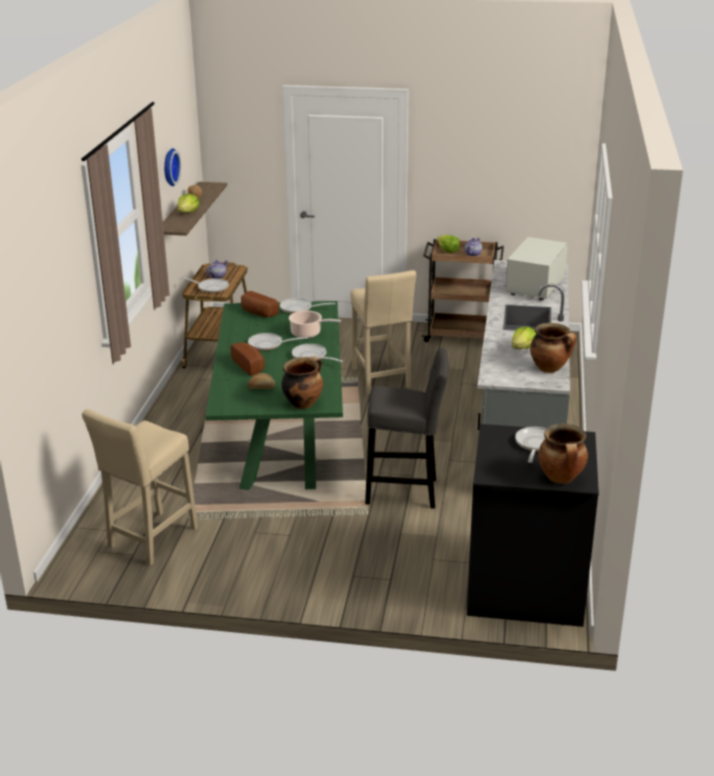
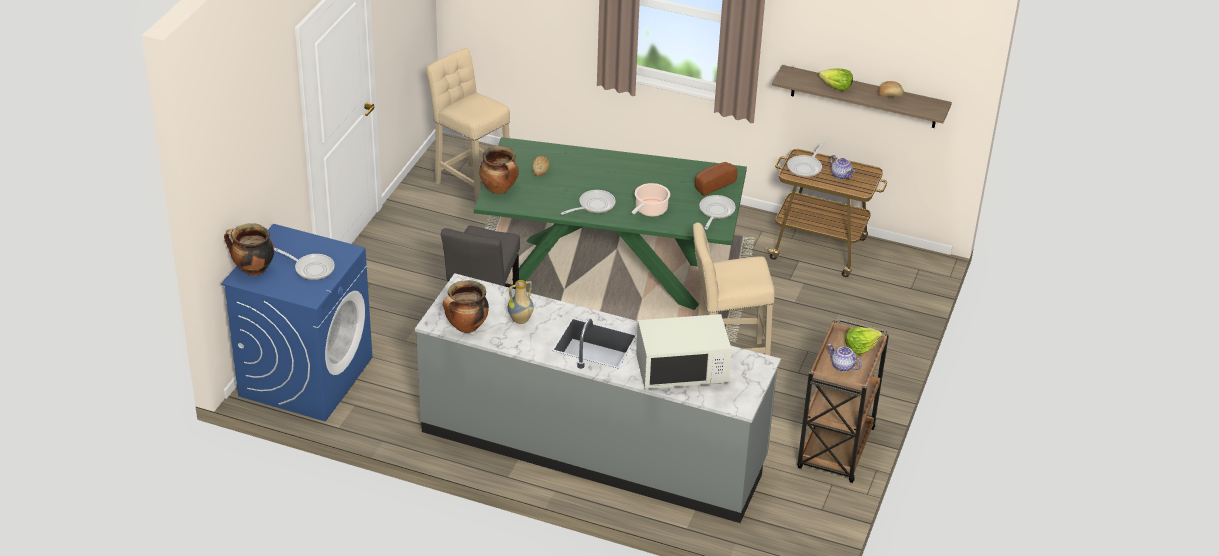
camera: 100 degrees right, 10 degrees up
wall clock [164,148,181,186] -> none
bread [231,342,265,376] -> none
frying pan [248,333,308,351] -> none
black washing machine [467,424,599,627] -> blue washing machine [221,224,372,421]
white microwave [505,237,568,300] -> white microwave turned 135 degrees clockwise [636,314,732,389]
lettuce [512,327,537,349] -> vase [508,280,534,324]

